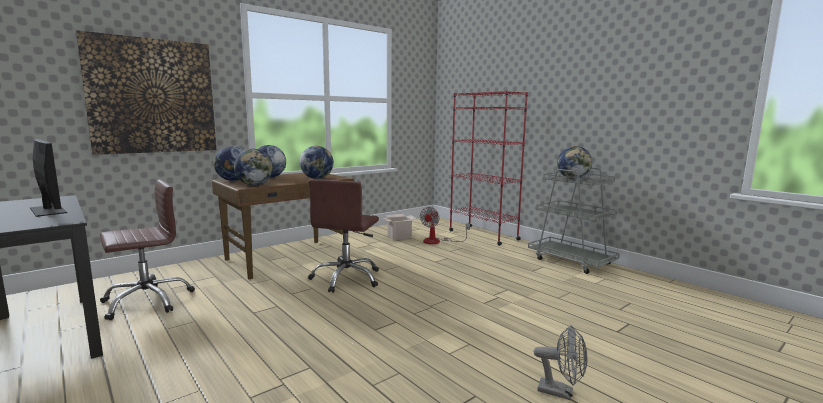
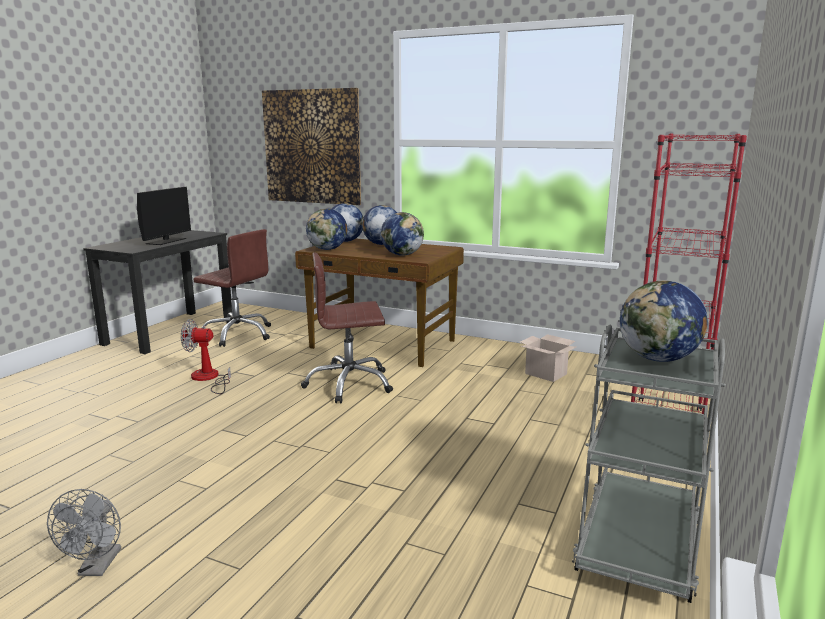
camera: 65 degrees right, 5 degrees up
fan [420,207,470,244] -> fan moved to [181,319,231,394]

